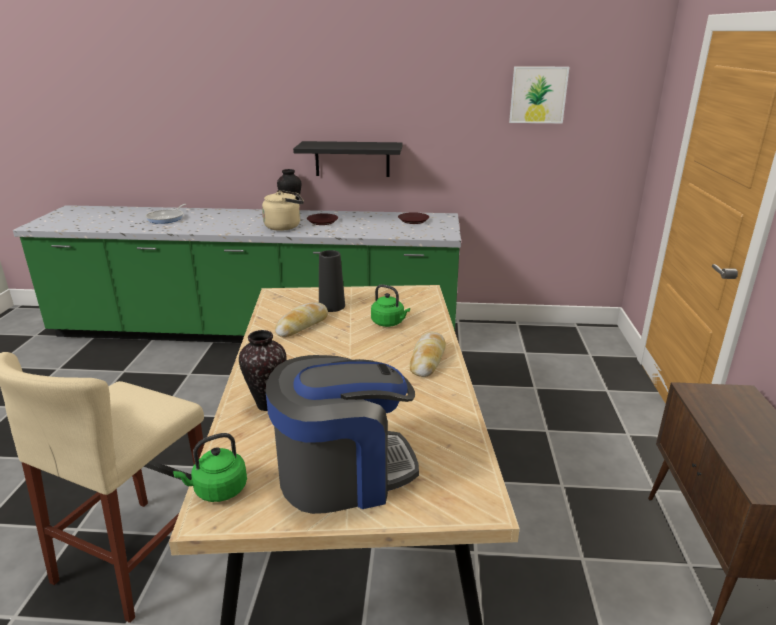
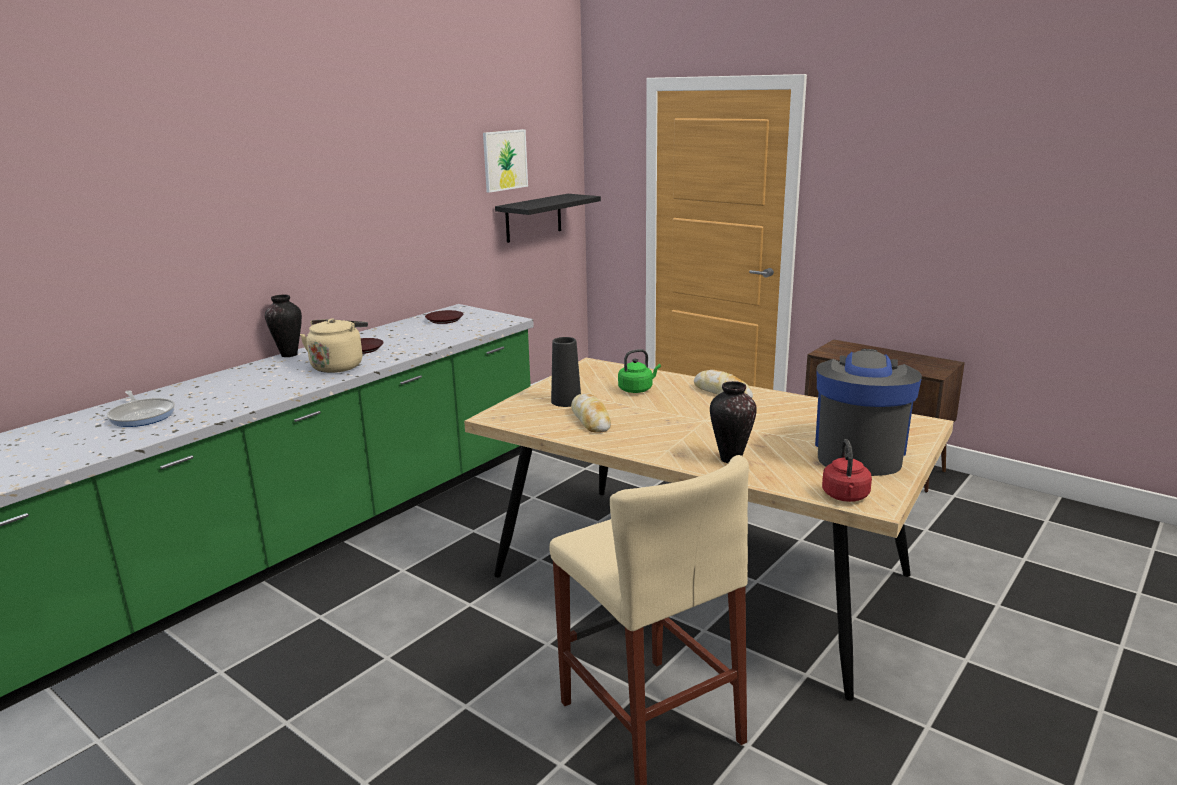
camera: 55 degrees left, 5 degrees down
green kettle [173,433,247,502] -> red kettle [822,439,872,502]
black shelf [293,141,402,177] -> black shelf moved to [495,194,601,243]

